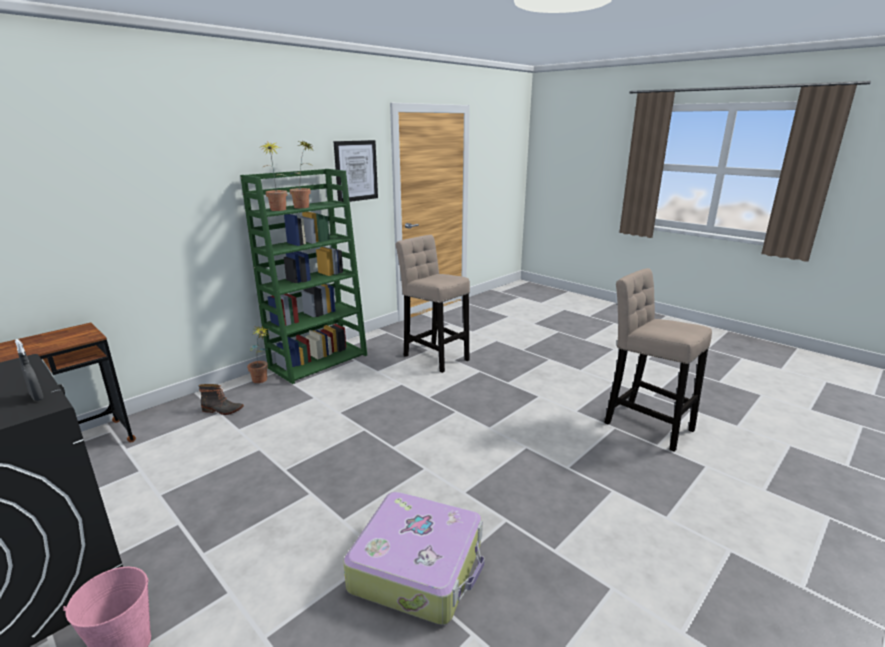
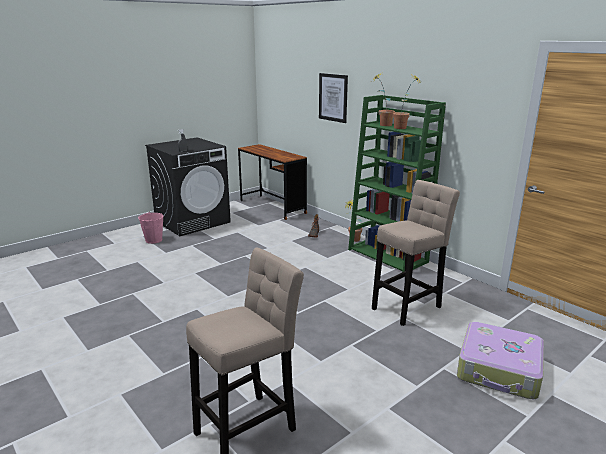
camera: 95 degrees right, 0 degrees up
picture [334,140,378,202] -> picture moved to [319,73,348,123]
suitcase [343,492,485,625] -> suitcase moved to [457,322,544,399]

